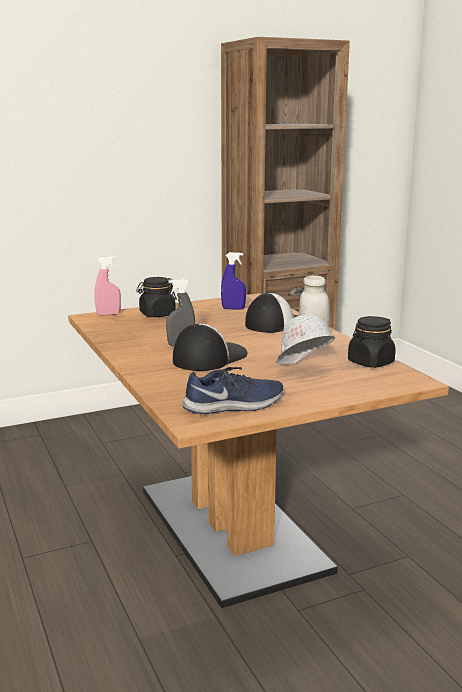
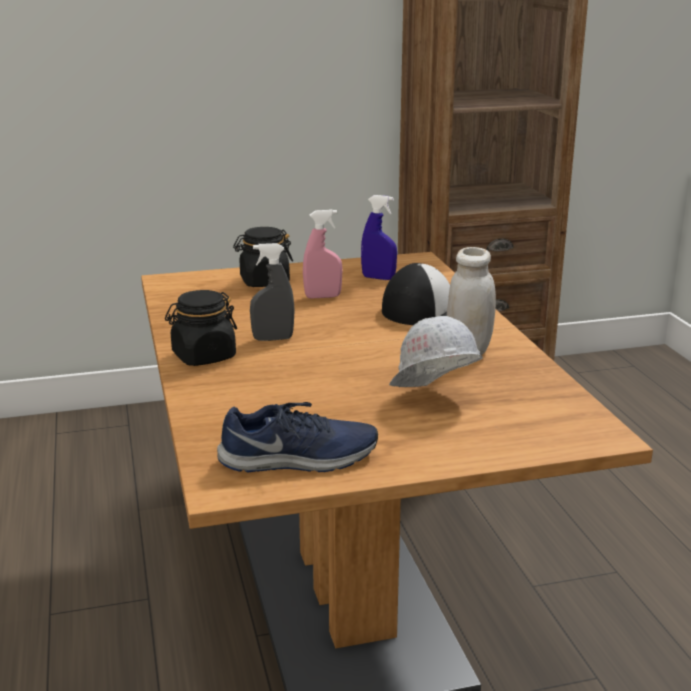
camera: 10 degrees right, 5 degrees up
pink spray bottle [94,256,121,316] -> pink spray bottle moved to [303,209,343,298]
cap [173,324,248,371] -> none
black jar [348,316,396,368] -> black jar moved to [165,290,237,366]

